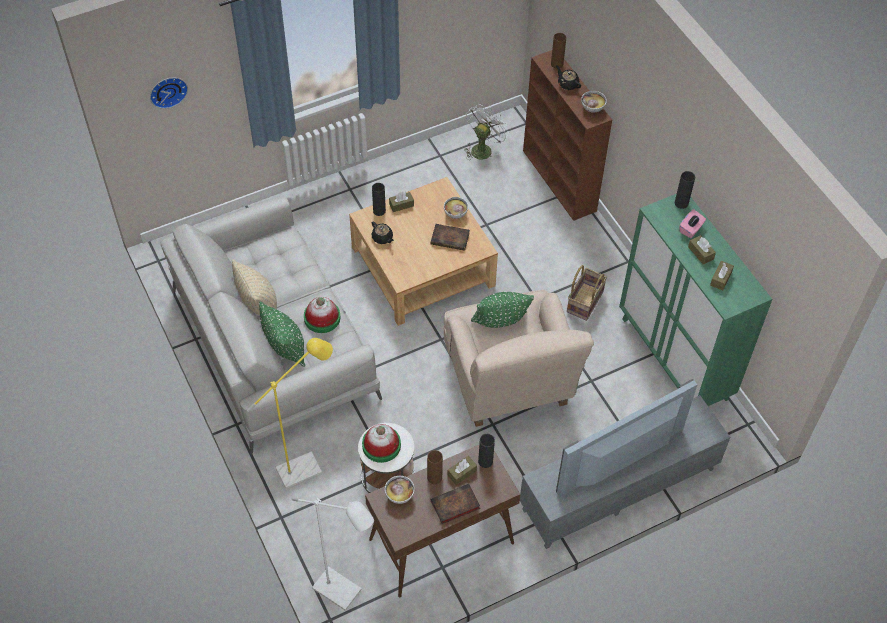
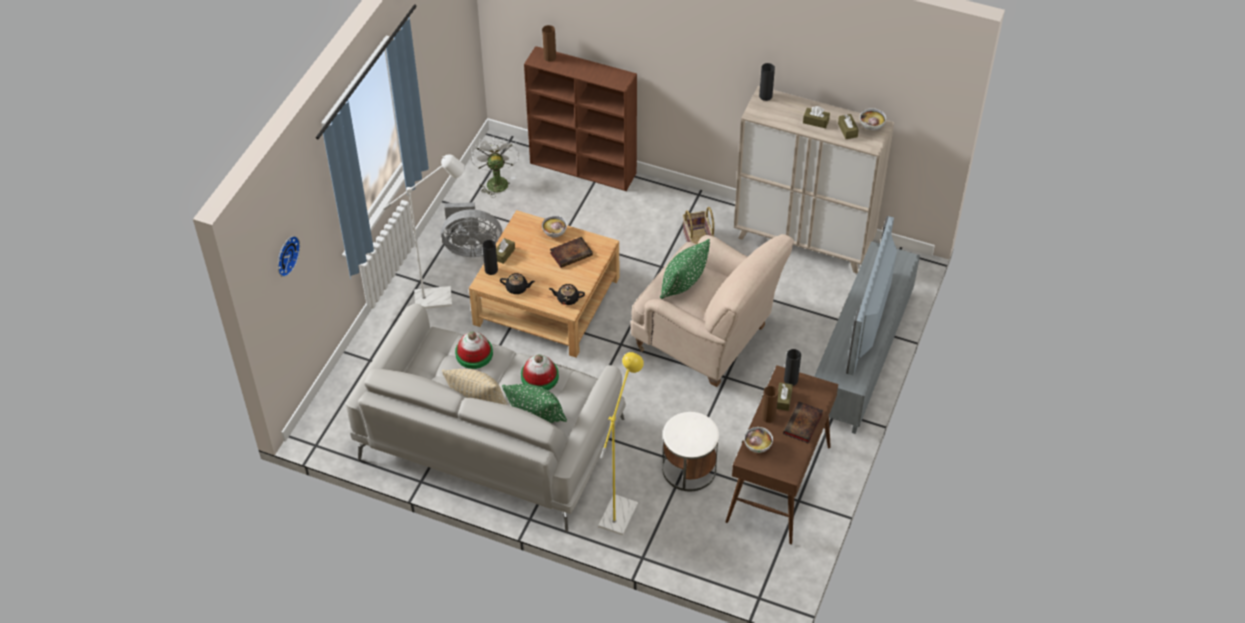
camera: 40 degrees left, 5 degrees down
white floor lamp [292,497,374,611] -> white floor lamp moved to [383,154,465,309]
hat [362,424,401,463] -> hat moved to [455,331,493,369]
black teapot [556,65,581,90] -> black teapot moved to [549,284,585,305]
bowl [581,91,607,113] -> bowl moved to [860,108,886,131]
green cabinet [619,193,772,406] -> beige cabinet [734,86,894,273]
pink tissue box [679,209,706,238] -> none
none -> grey fan [441,202,502,257]

